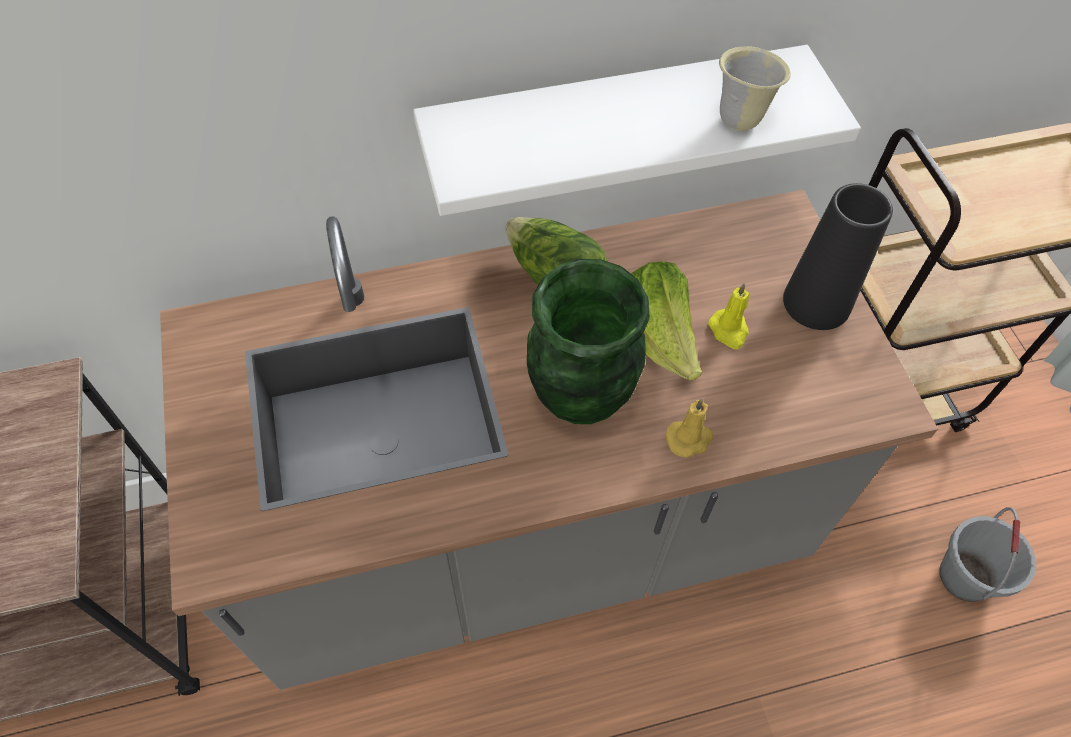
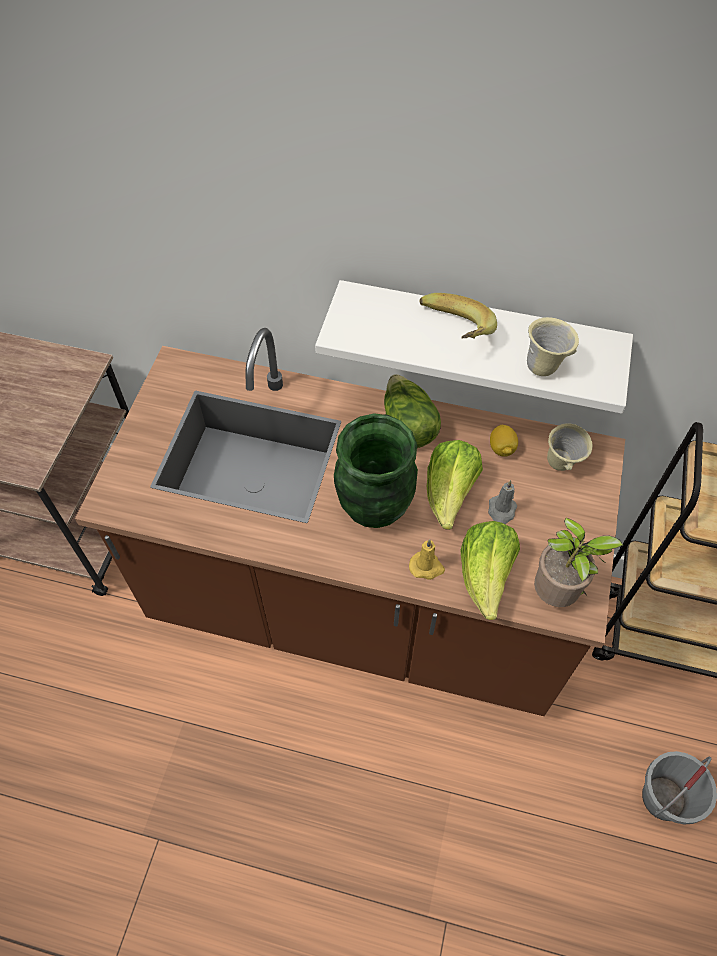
camera: 30 degrees right, 0 degrees up
grey counter [160,190,938,690] -> brown counter [75,328,625,716]
yellow candle [708,283,749,349] -> grey candle [488,480,517,524]
black vase [783,183,893,330] -> none
none -> banana [420,293,497,339]
none -> lettuce [460,521,520,620]
none -> lemon [490,425,518,457]
none -> potted plant [534,517,623,607]
none -> beige mug [547,423,592,471]

